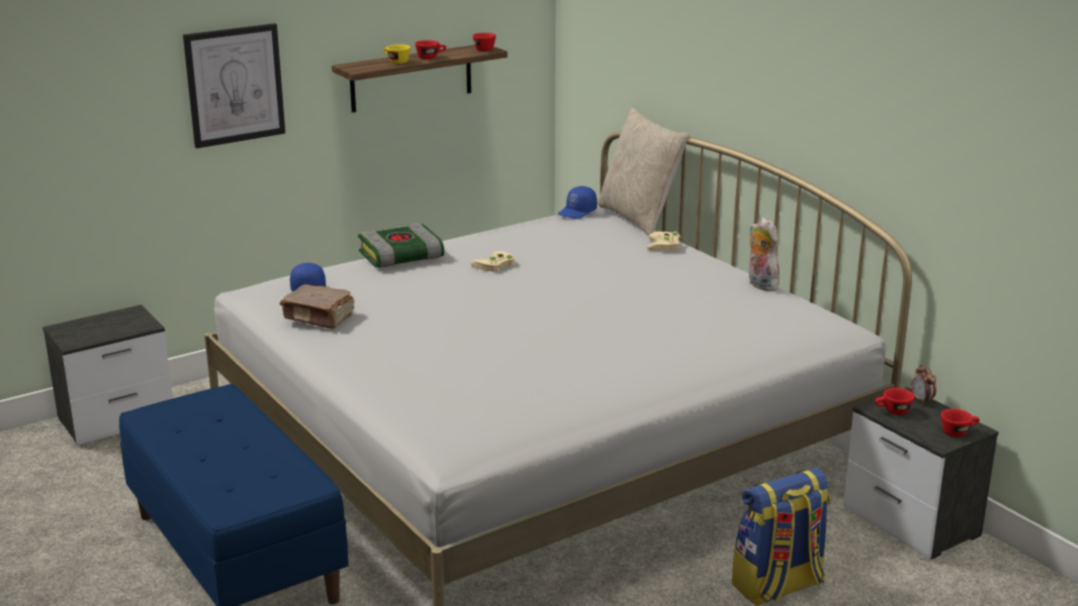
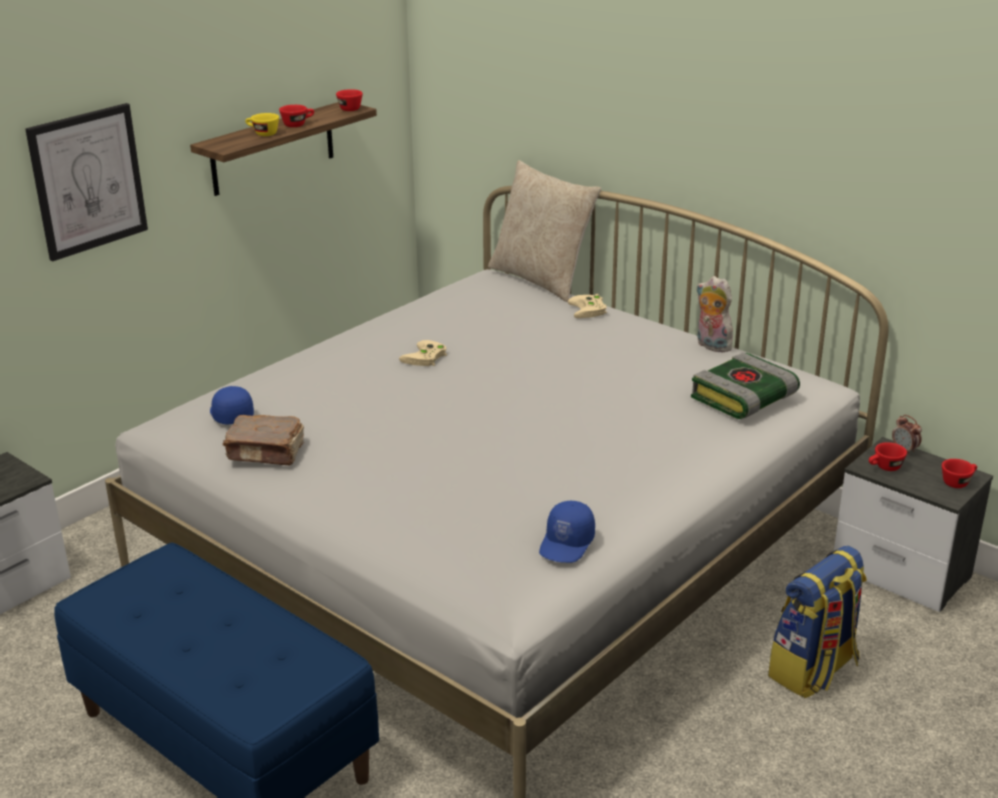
camera: 15 degrees left, 5 degrees up
book [358,223,444,268] -> book moved to [691,352,800,419]
blue cap [558,186,597,219] -> blue cap moved to [539,501,595,563]

